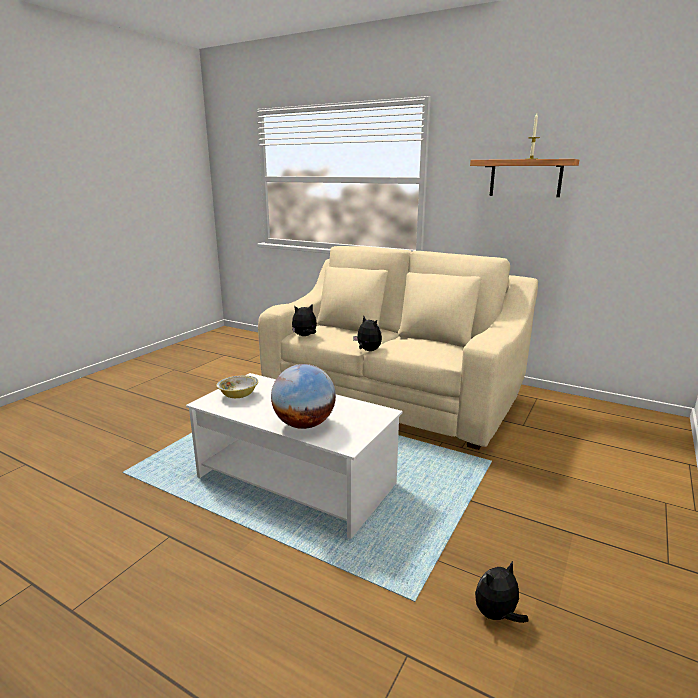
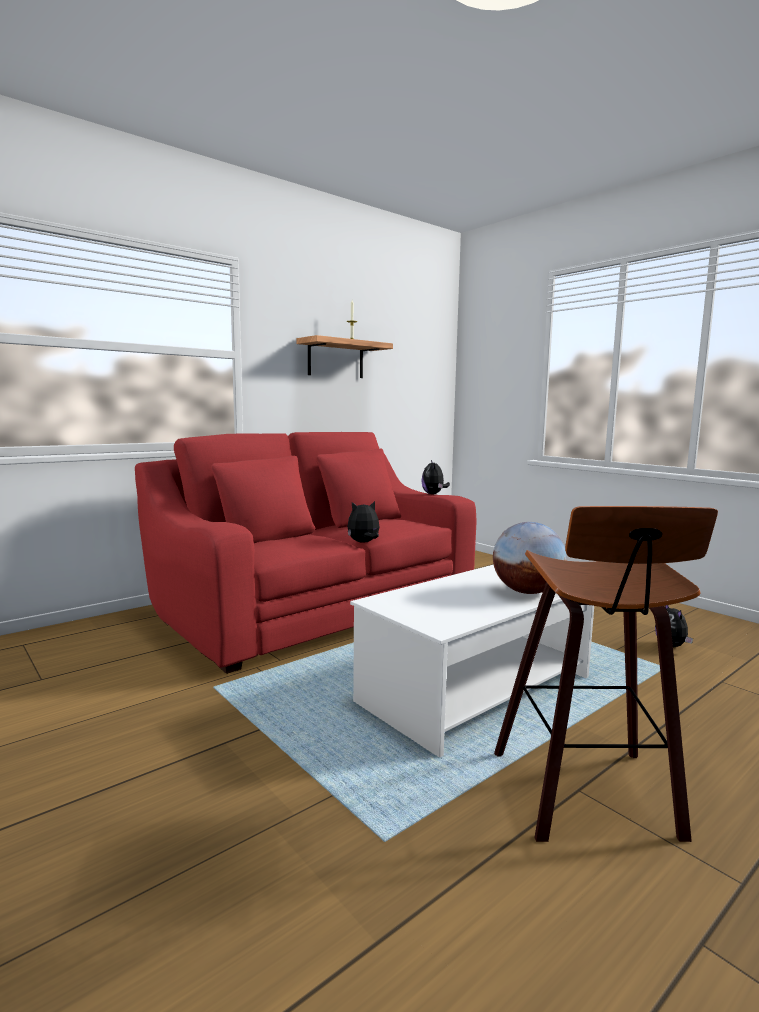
camera: 70 degrees left, 10 degrees down
bowl [216,375,258,398] -> none
beige sofa [258,246,538,450] -> red sofa [135,432,477,674]
plush toy [292,304,317,336] -> plush toy moved to [421,460,450,494]
none -> stool [494,506,718,842]

